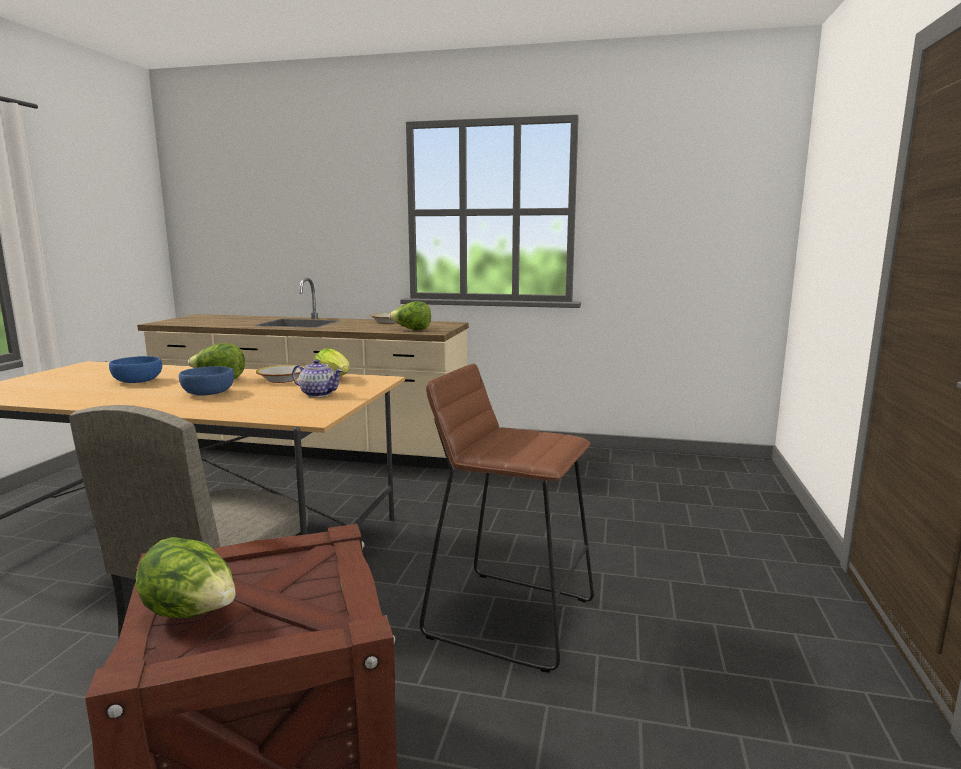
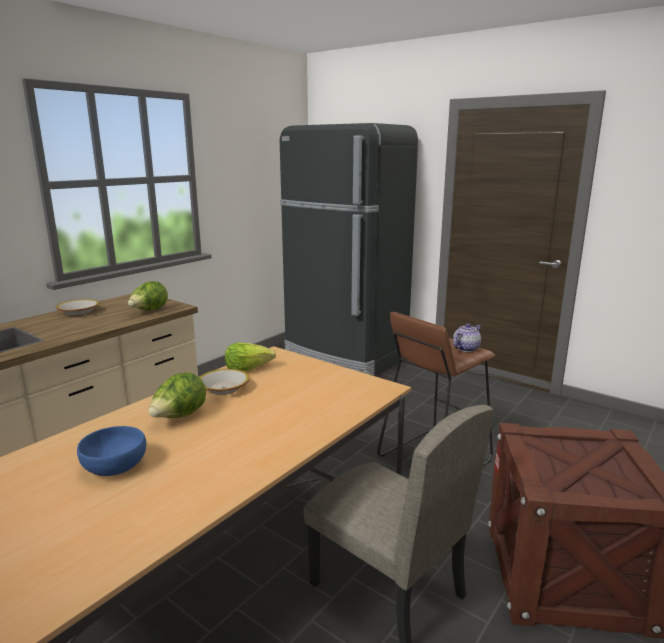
camera: 65 degrees left, 5 degrees up
lettuce [136,537,236,618] -> none
blue bowl [179,366,234,395] -> none
teapot [292,359,343,397] -> teapot moved to [453,323,481,352]
none -> black fridge [280,123,418,376]

